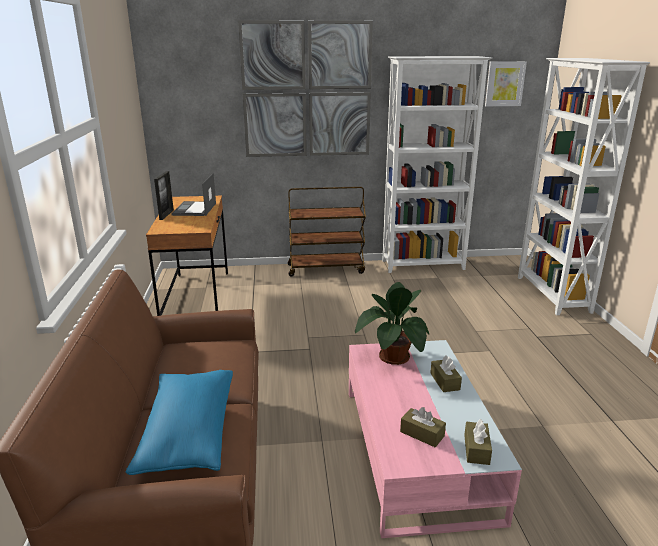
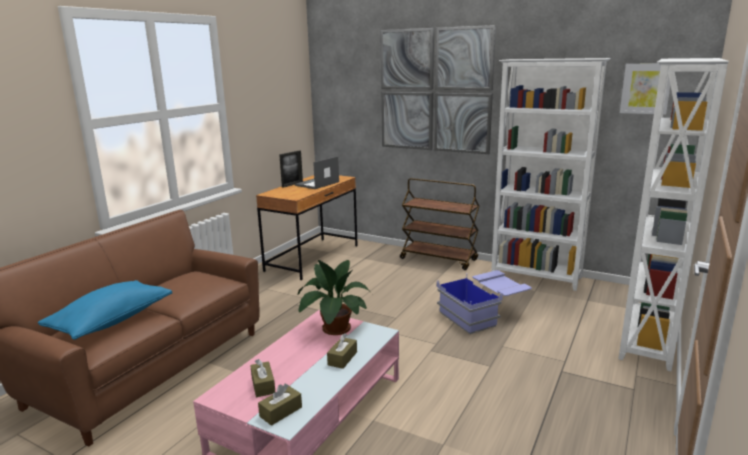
camera: 35 degrees right, 5 degrees down
none -> blue storage box [437,270,532,334]

